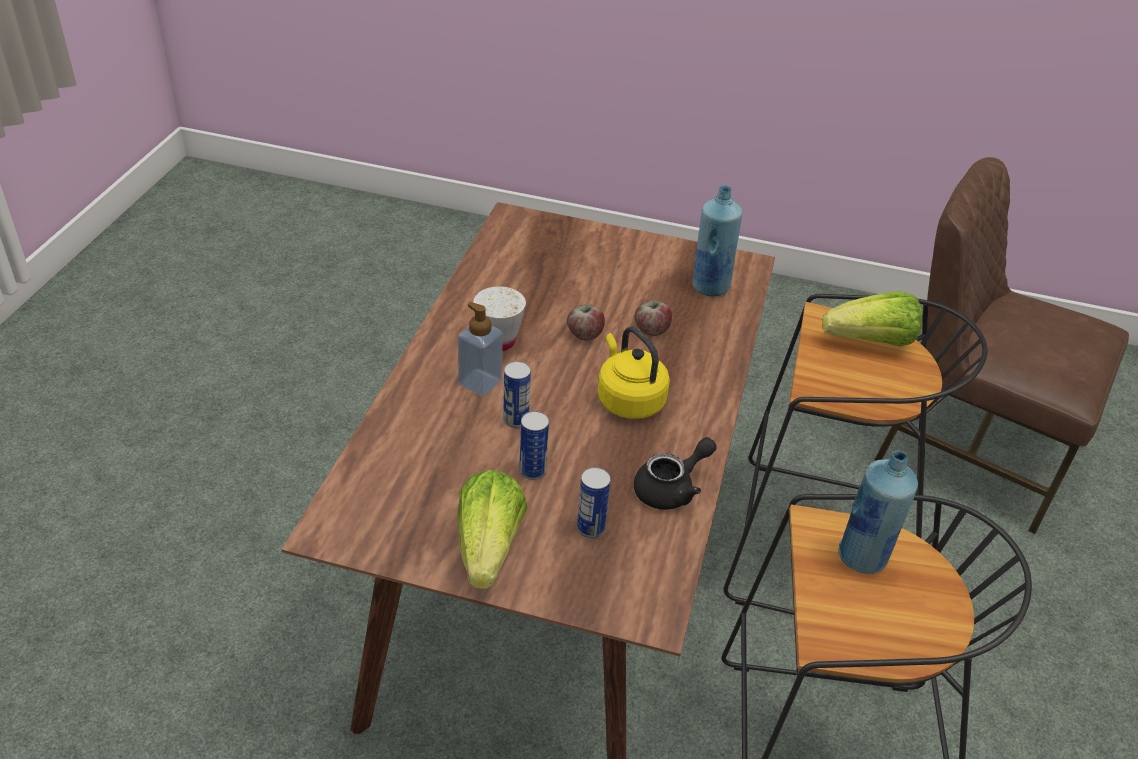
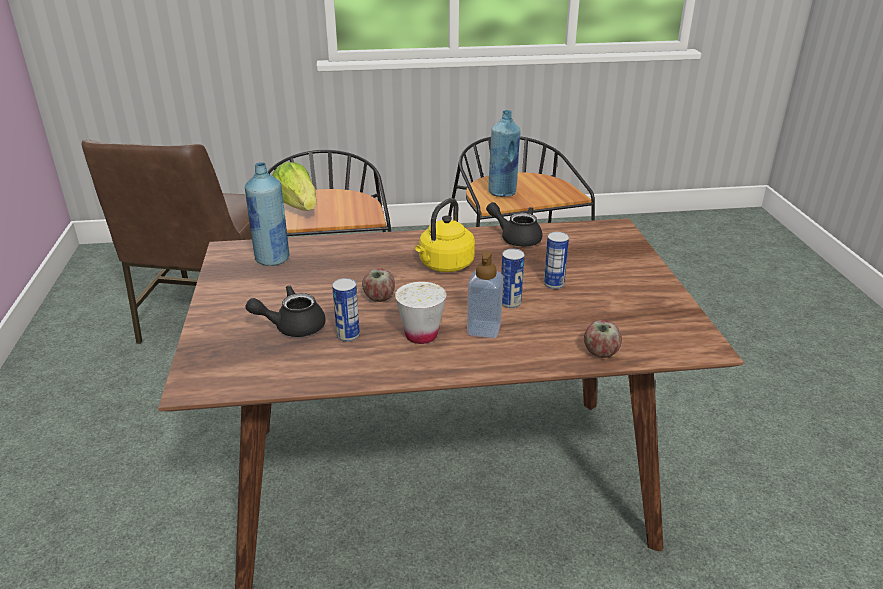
camera: 110 degrees left, 10 degrees down
lettuce [457,470,528,589] -> none
can [577,467,611,538] -> can moved to [332,278,360,342]
apple [635,300,672,336] -> apple moved to [584,320,622,358]
none -> black teapot [245,285,326,337]

